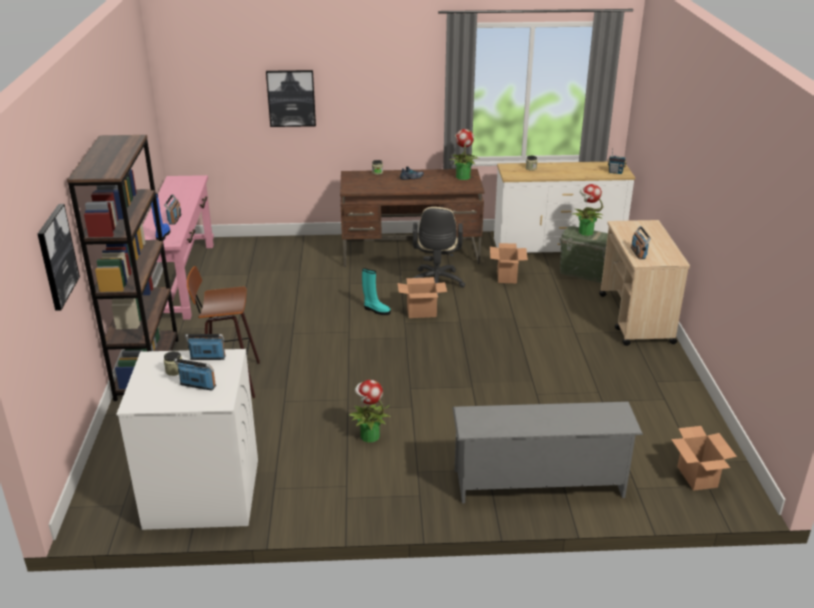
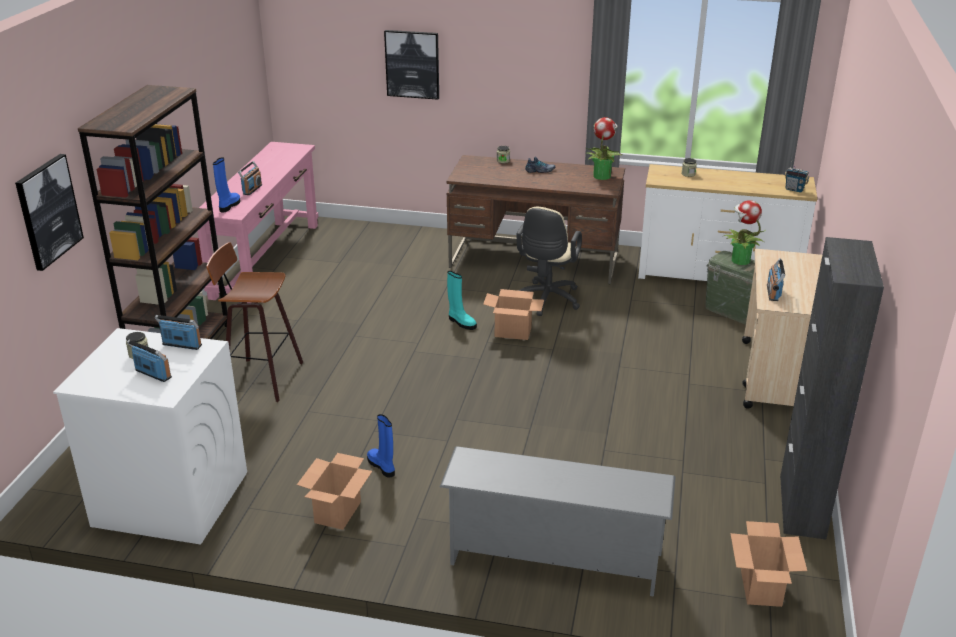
camera: 15 degrees right, 0 degrees up
potted plant [348,380,390,442] -> blue boot [367,414,395,478]
cardboard box [490,243,528,283] -> cardboard box moved to [297,453,372,530]
none -> black cabinet [780,237,884,539]

